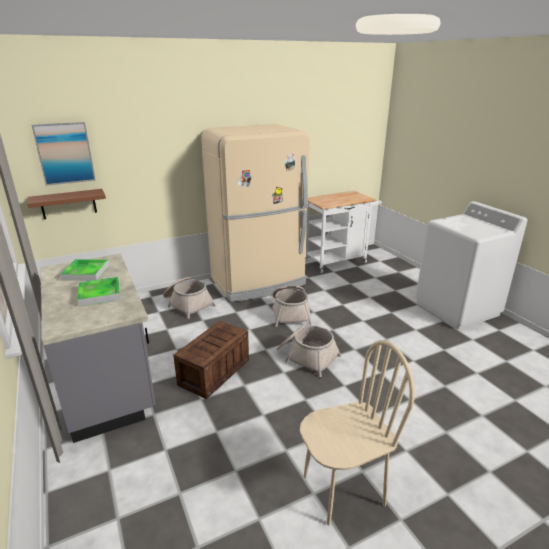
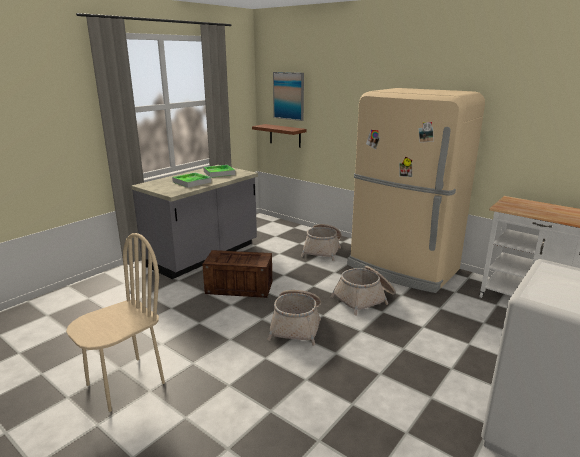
camera: 65 degrees right, 5 degrees down
beige chair [300,340,415,526] -> beige chair turned 90 degrees counterclockwise [66,233,165,412]

